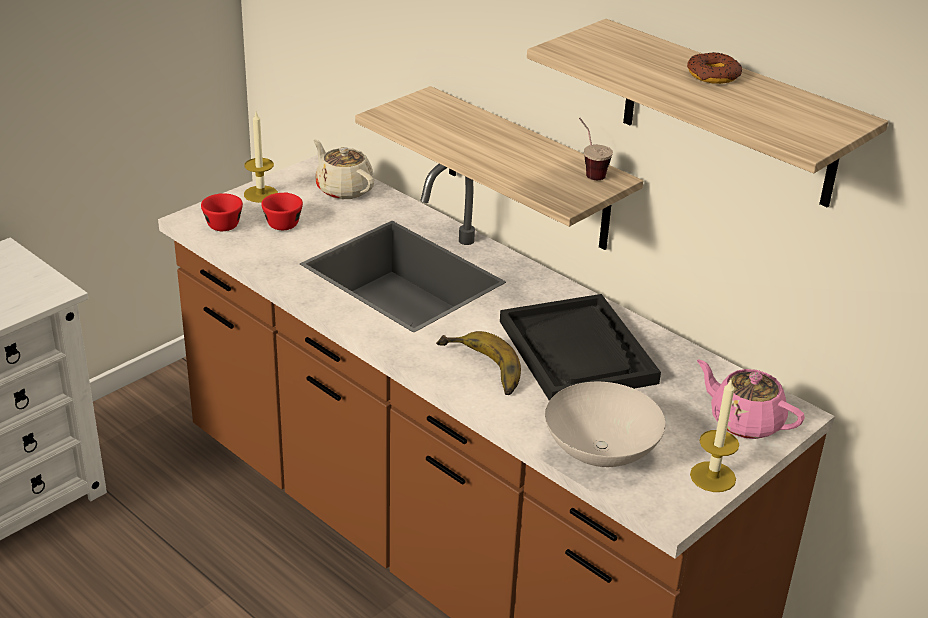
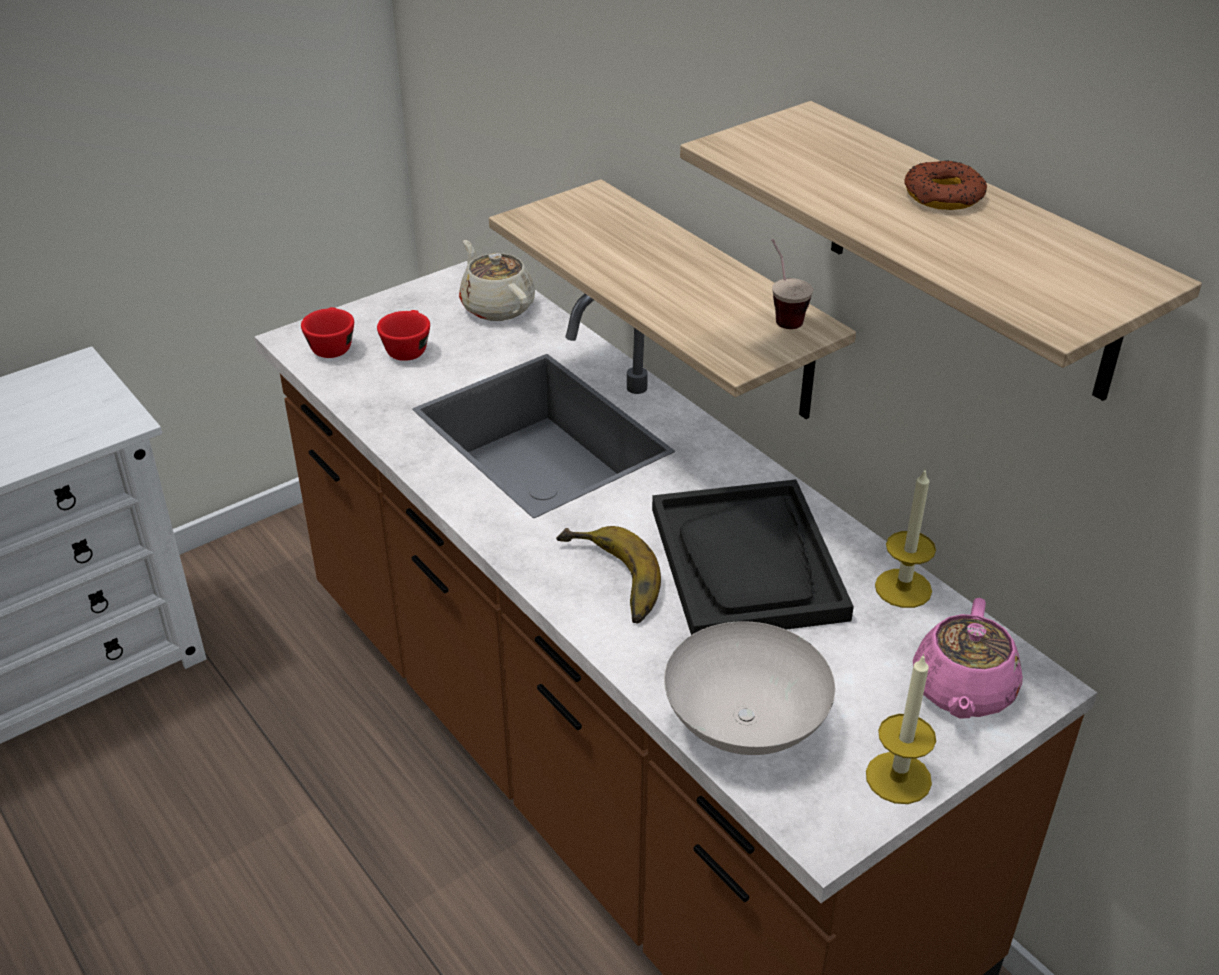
camera: 10 degrees right, 5 degrees up
candle [244,112,278,203] -> candle moved to [875,468,936,608]
pink teapot [697,360,805,439] -> pink teapot turned 120 degrees counterclockwise [913,598,1023,719]

